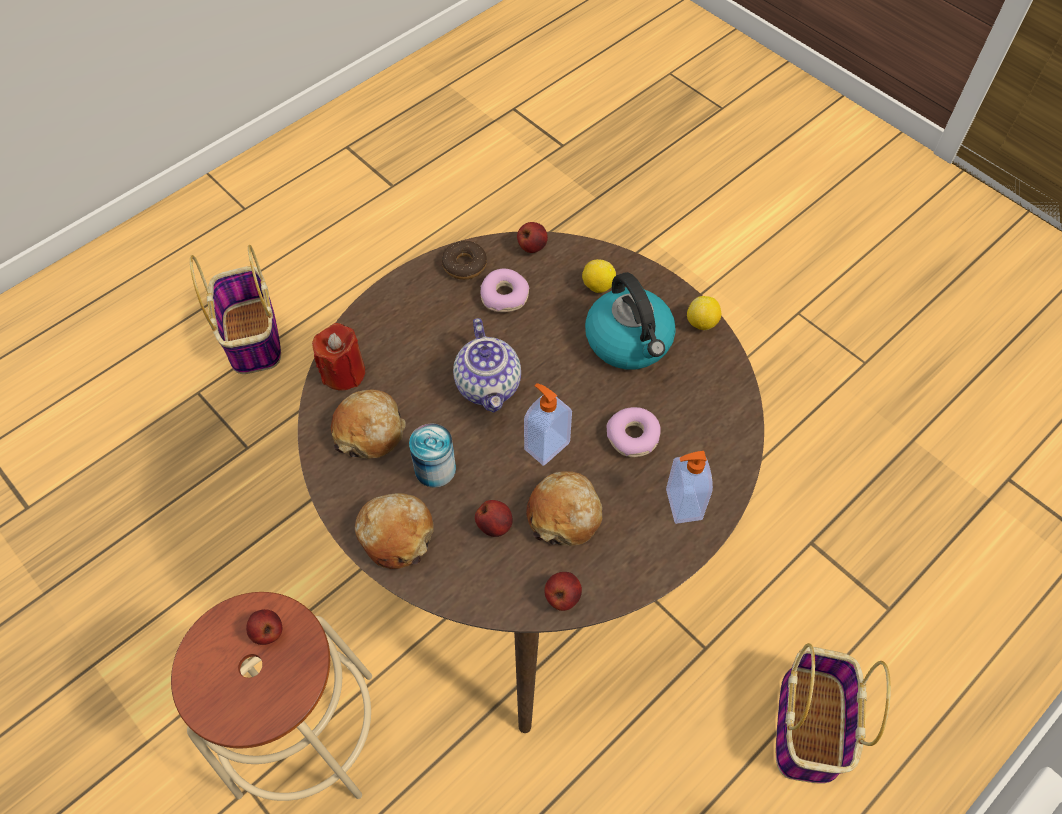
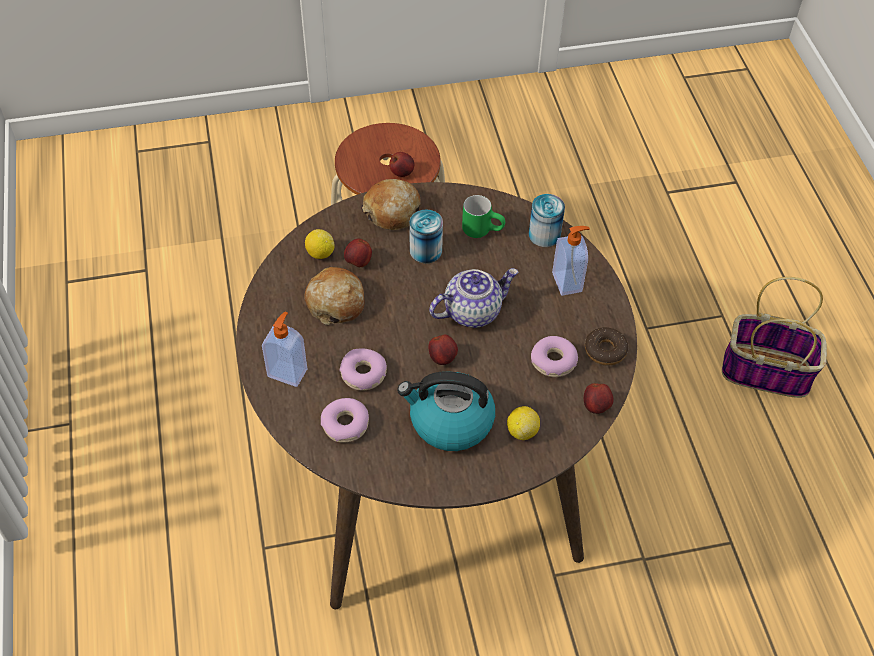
camera: 120 degrees right, 5 degrees down
red candle [312,323,365,391] -> can [529,194,565,247]
bread [330,390,406,459] -> green mug [462,195,505,238]
teapot [453,318,521,413] -> teapot turned 135 degrees clockwise [429,268,518,328]
soap dispenser [524,383,572,466] -> soap dispenser moved to [552,226,590,296]
apple [545,572,582,611] -> apple moved to [429,334,458,365]
lemon [687,296,721,331] -> lemon moved to [305,229,335,259]
basket [776,643,891,784] -> none
none -> donut [321,398,369,443]

